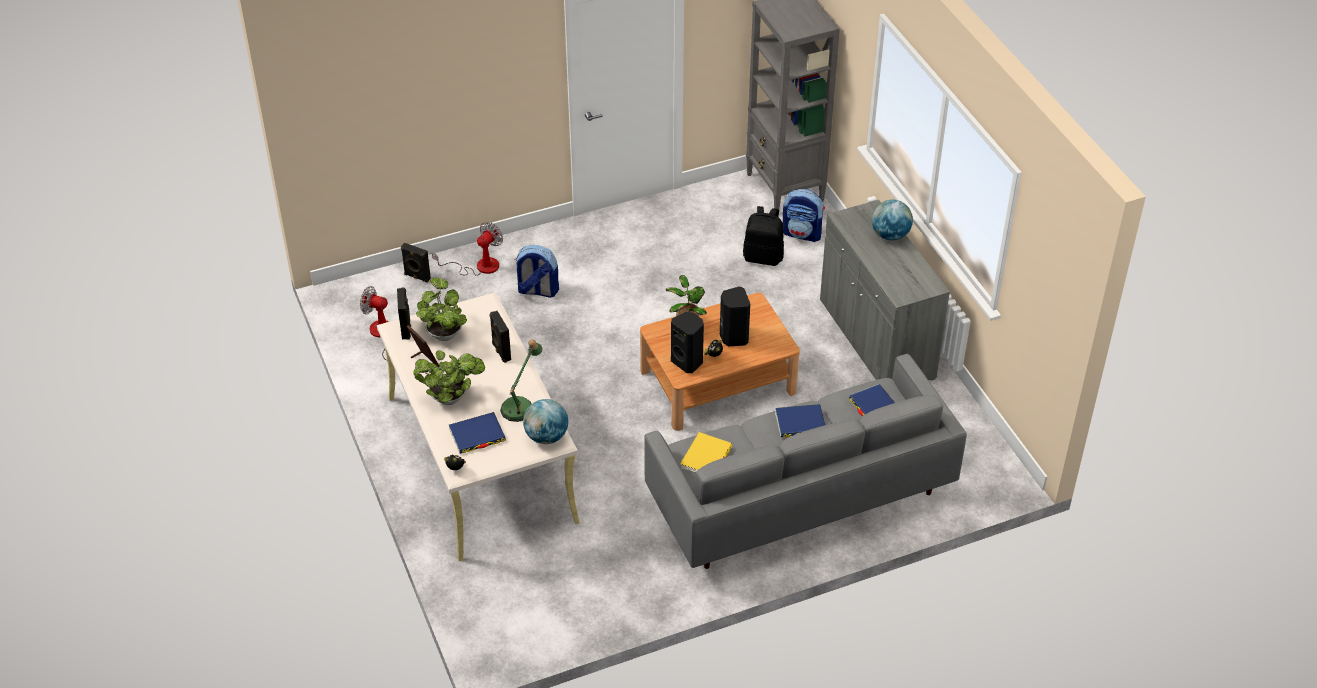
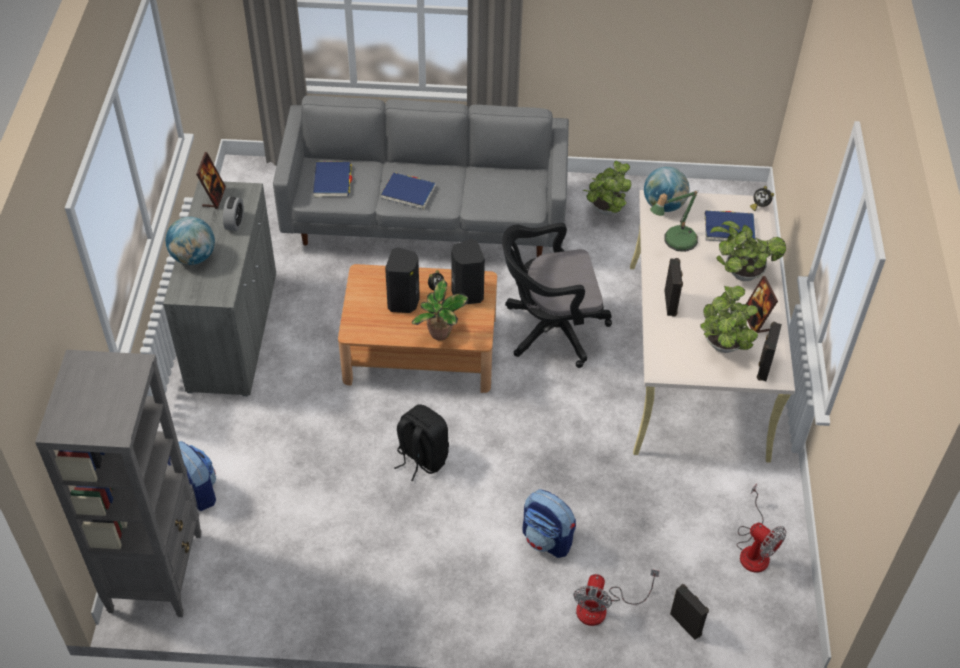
camera: 155 degrees left, 5 degrees up
fan [432,222,503,276] -> fan turned 45 degrees counterclockwise [573,569,660,626]
yellow book [680,432,732,473] -> none
black backpack [743,206,784,266] -> black backpack moved to [394,404,449,481]
none -> picture frame [196,152,226,209]
none -> alarm clock [223,197,244,231]
none -> black office chair [502,223,612,368]
none -> potted plant [583,161,631,215]

